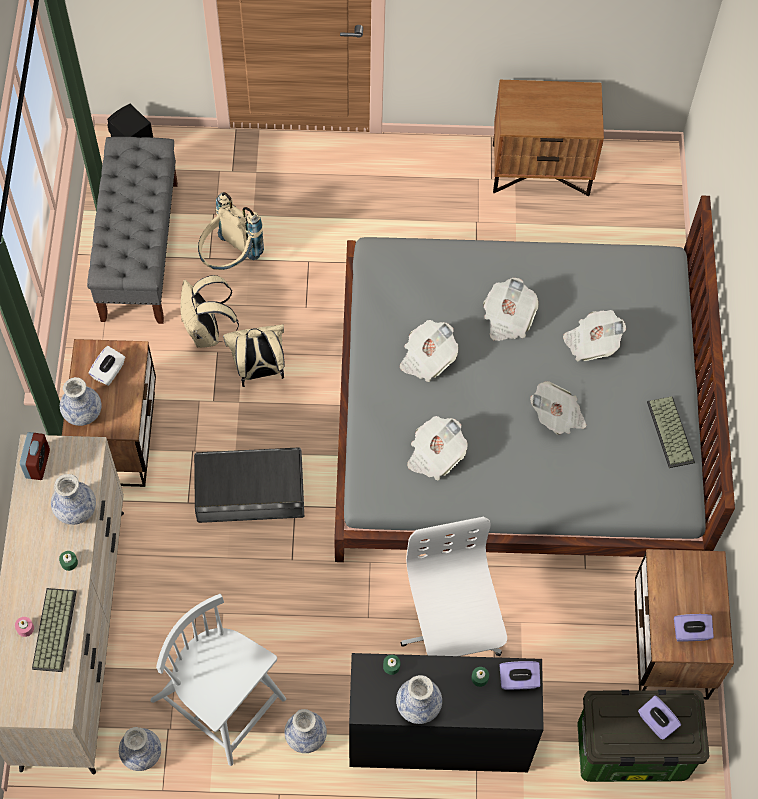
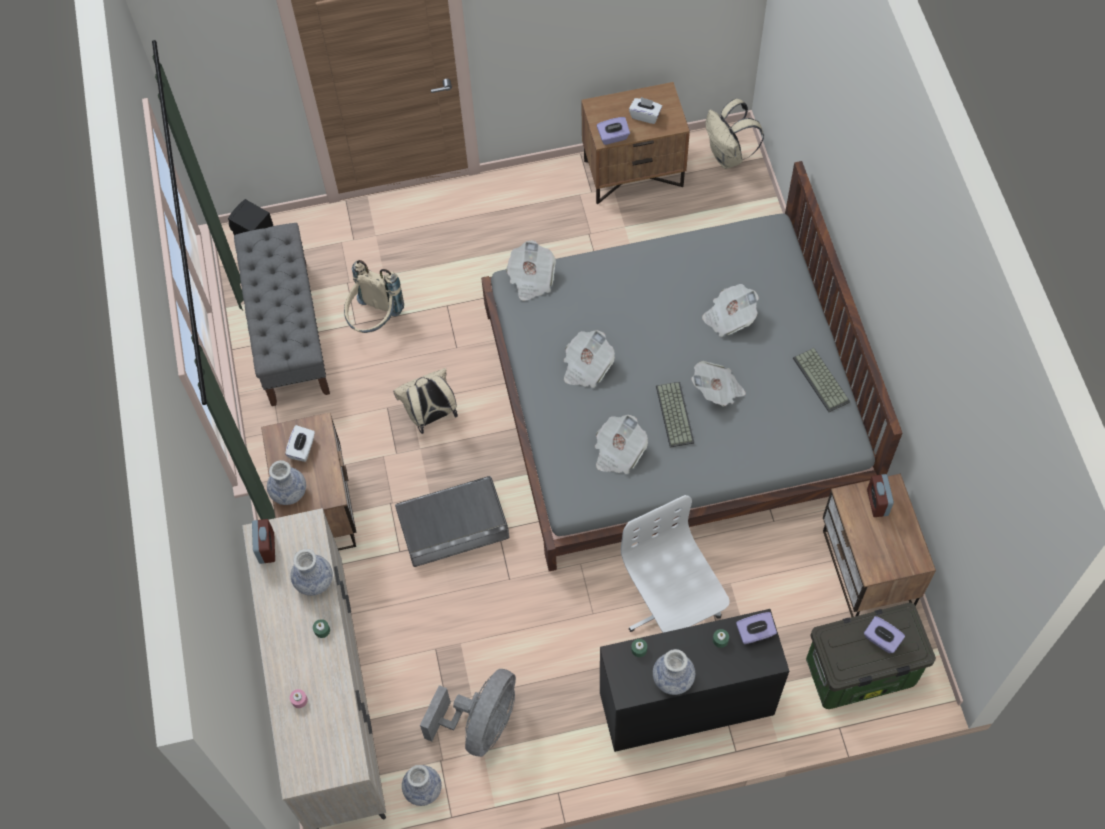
camera: 10 degrees left, 0 degrees up
keyboard [32,588,77,672] -> keyboard moved to [656,382,694,447]
white chair [150,594,286,766] -> grey fan [420,669,516,757]
beige backpack [180,275,239,348] -> beige backpack moved to [706,99,764,169]
vase [284,709,327,753] -> none
newspaper [483,278,539,341] -> newspaper moved to [506,240,556,301]
purple tissue box [674,614,714,642] -> purple tissue box moved to [597,117,630,145]
none -> white tissue box [629,97,662,124]
none -> alarm clock [867,474,894,517]

